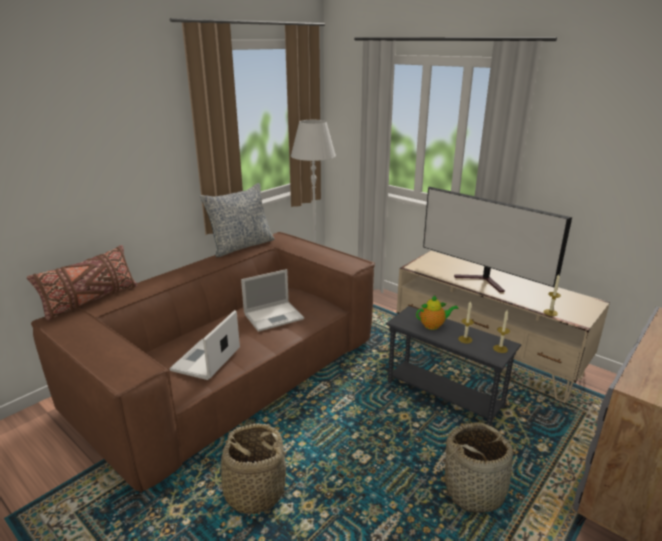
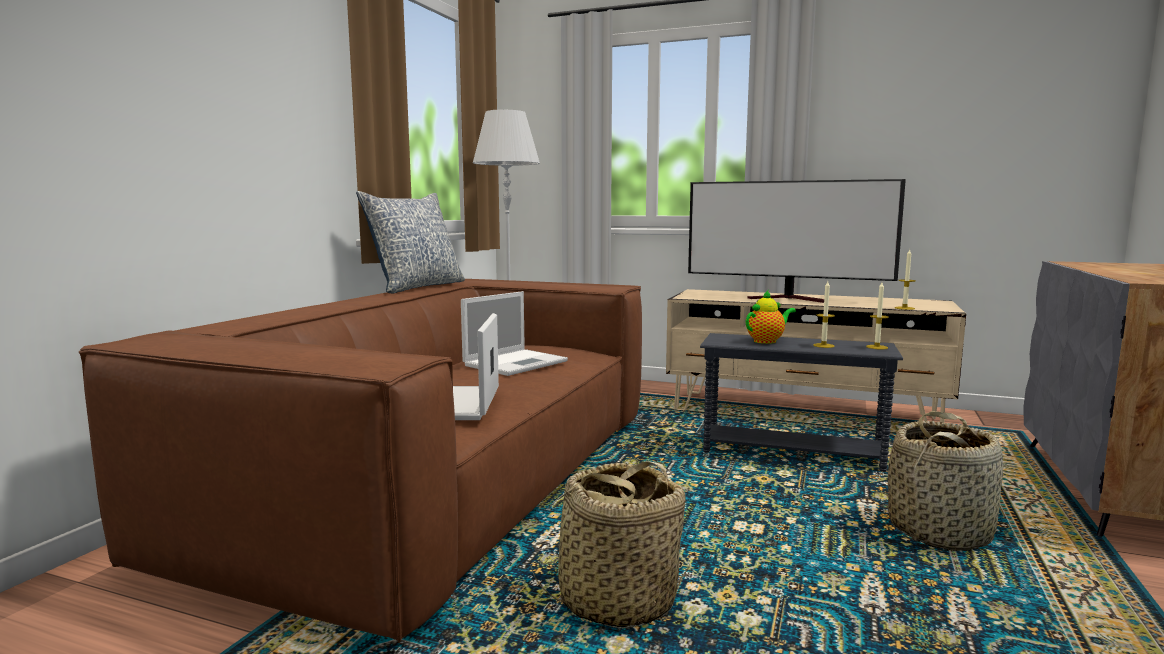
camera: 20 degrees left, 15 degrees down
brown pillow [27,245,138,320] -> none

